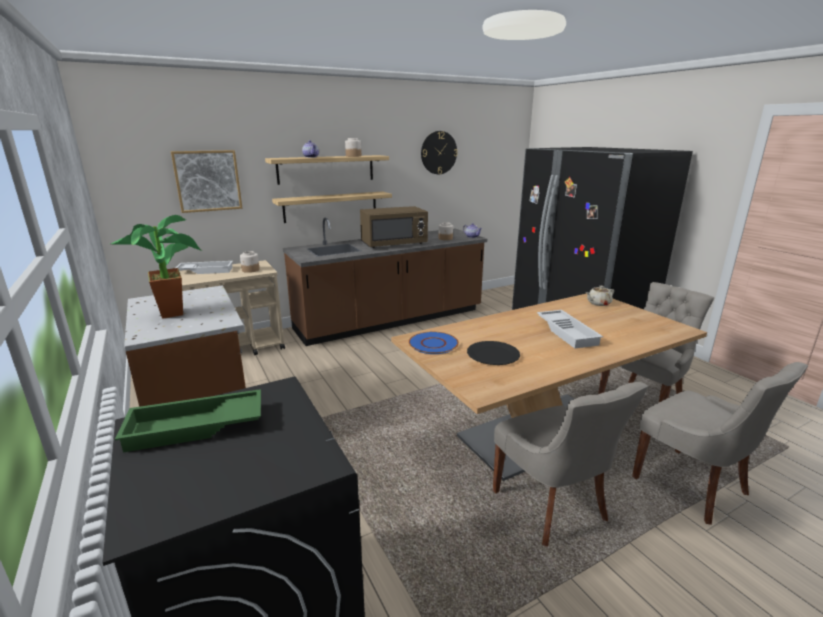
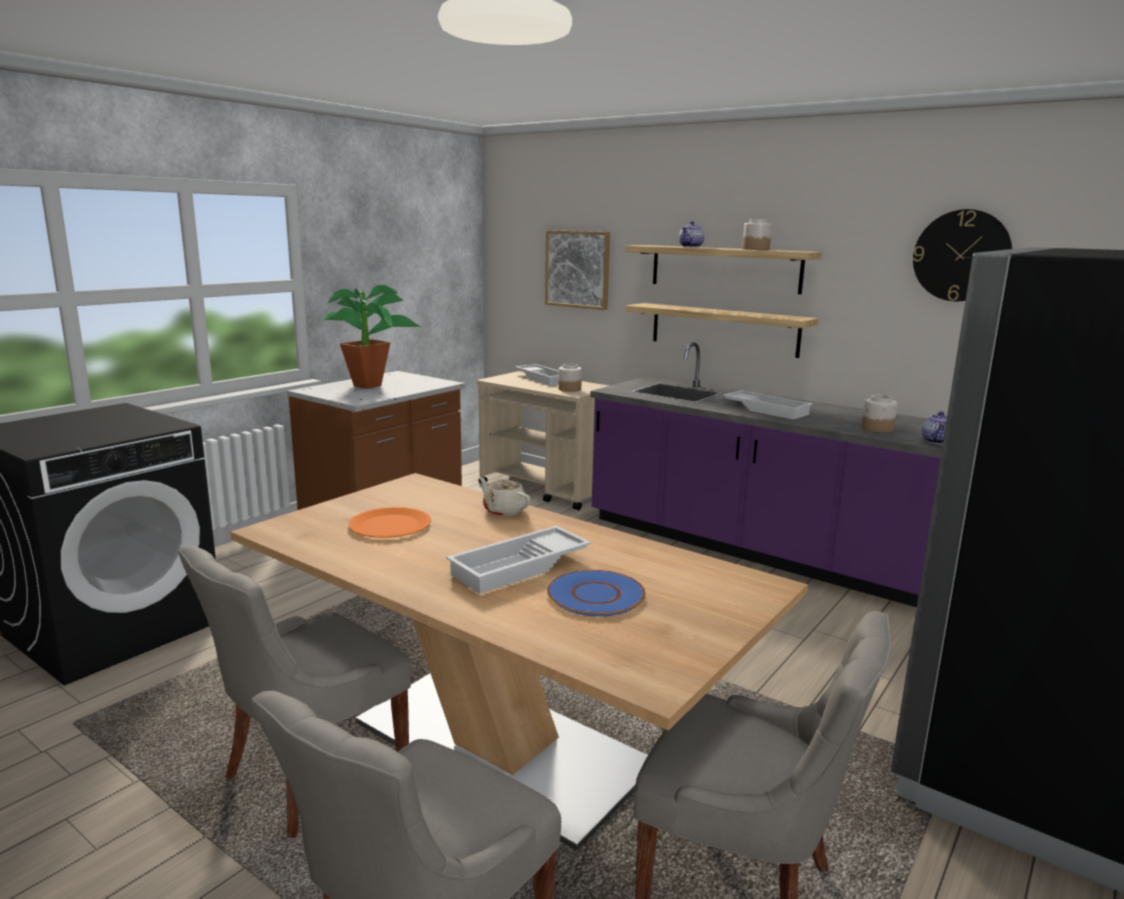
camera: 65 degrees right, 5 degrees down
green tray [115,389,261,452] -> none
brown counter [283,218,487,346] -> purple counter [590,342,942,607]
brown microwave [360,206,428,248] -> white tray [723,390,813,420]
blue plate [409,332,459,354] -> blue plate moved to [547,570,646,617]
black plate [467,341,520,365] -> orange plate [349,507,431,538]
beige teapot [586,286,614,306] -> beige teapot moved to [478,477,531,516]

